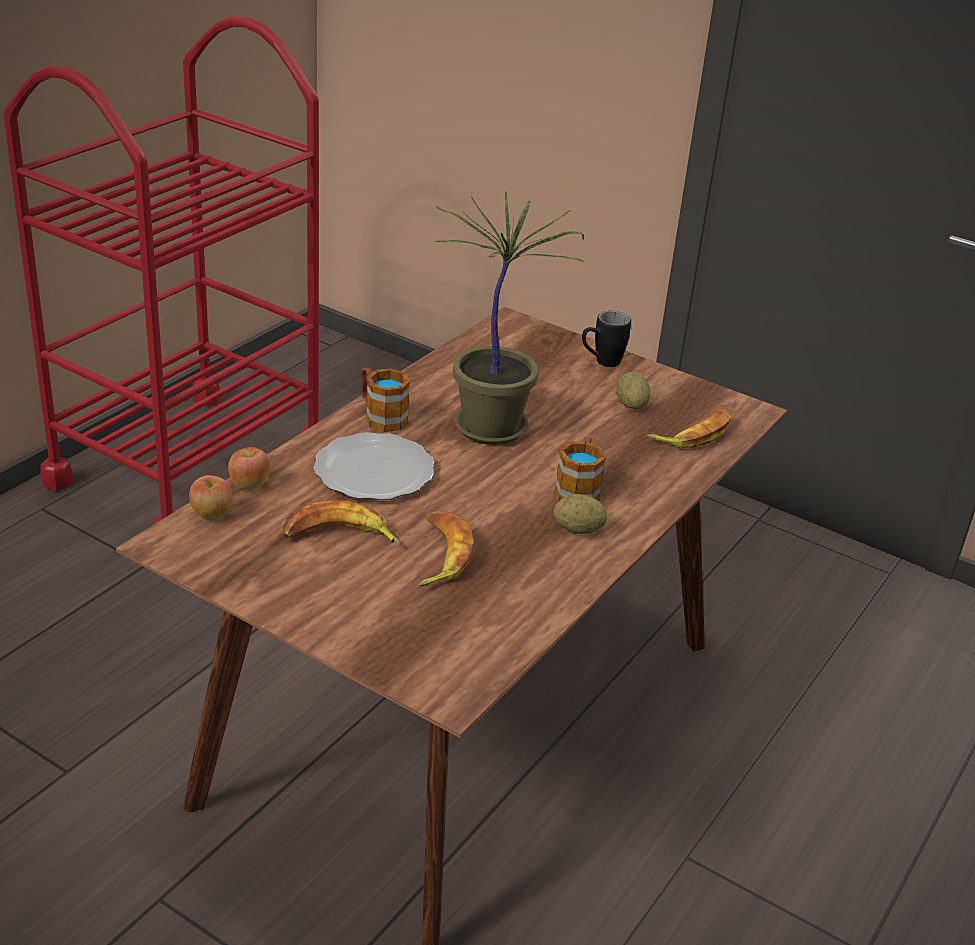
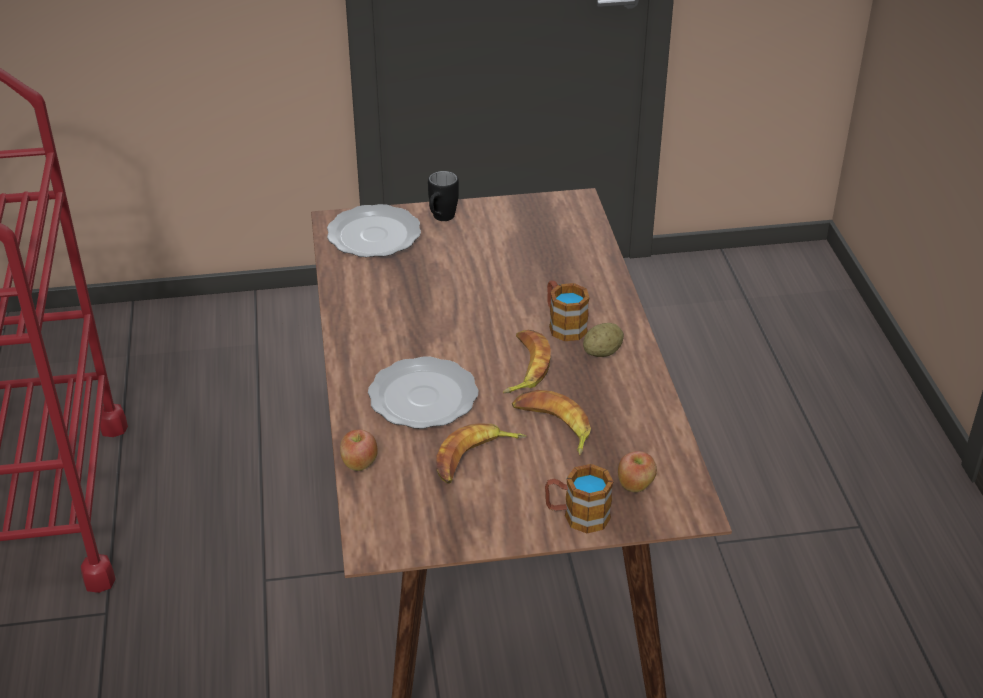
camera: 40 degrees left, 5 degrees up
apple [189,475,233,519] -> apple moved to [618,451,657,492]
mug [361,368,410,432] -> mug moved to [545,464,614,533]
potted plant [435,191,584,445] -> none
potato [616,372,651,409] -> none
banana [647,407,732,448] -> banana moved to [503,330,551,394]
none -> plate [327,204,421,257]

